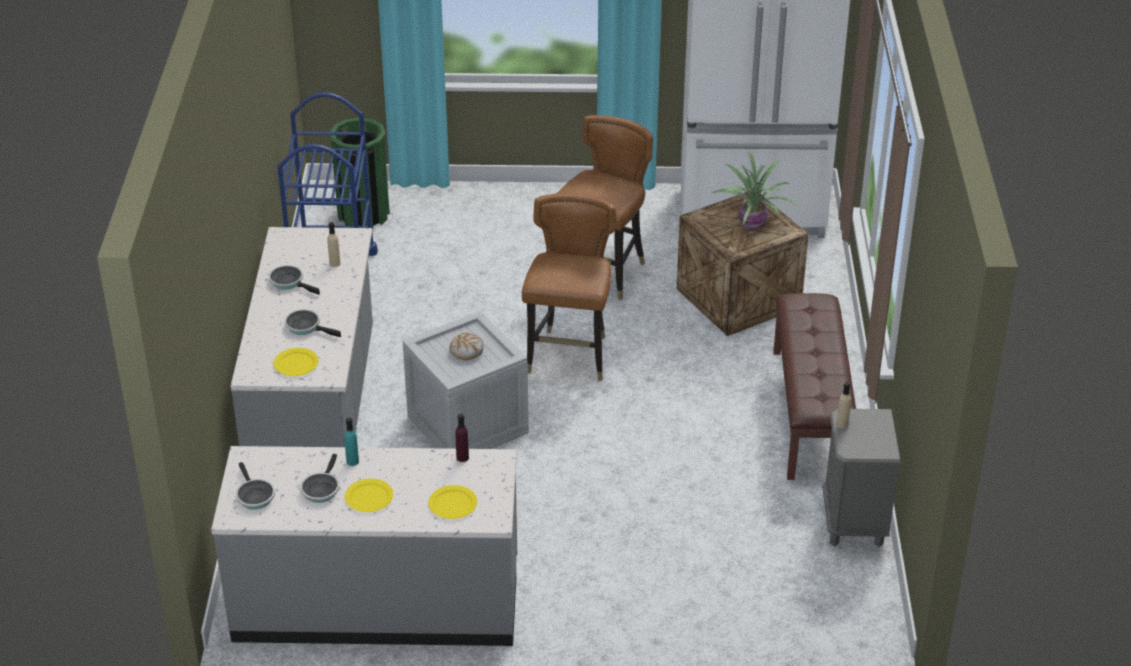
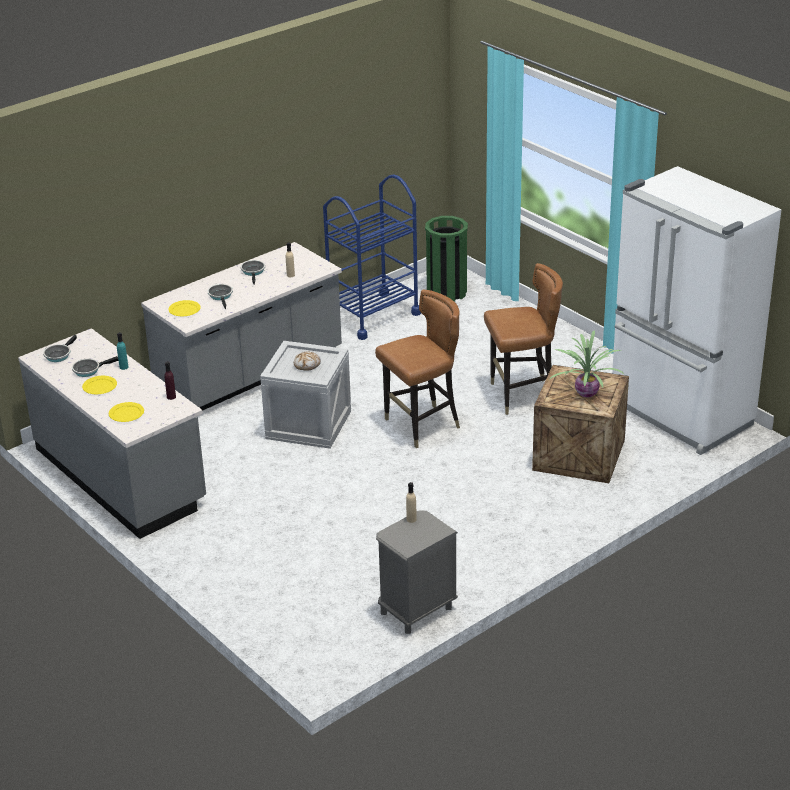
camera: 50 degrees right, 5 degrees down
brown bench [774,293,856,480] -> none

